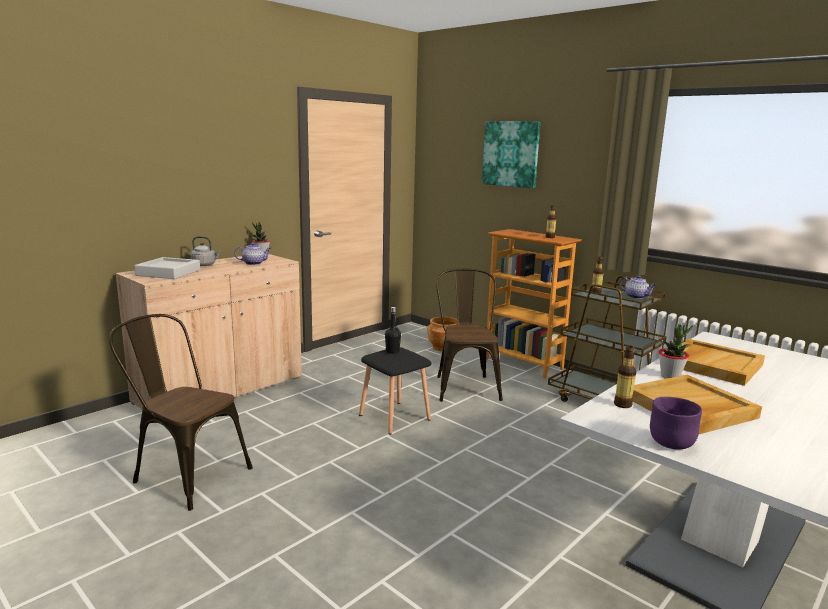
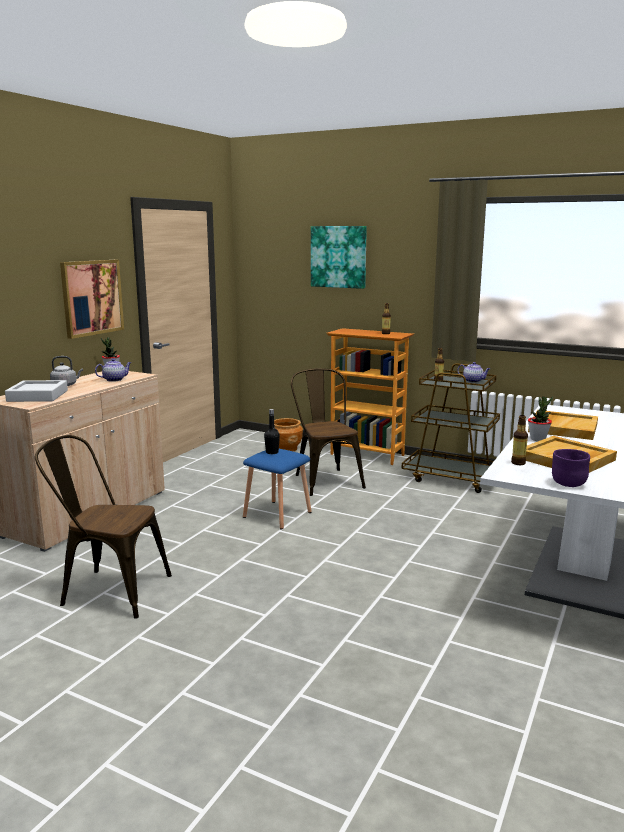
camera: 15 degrees left, 0 degrees up
black stool [359,347,431,435] -> blue stool [243,449,312,529]
none -> picture [60,260,124,339]

